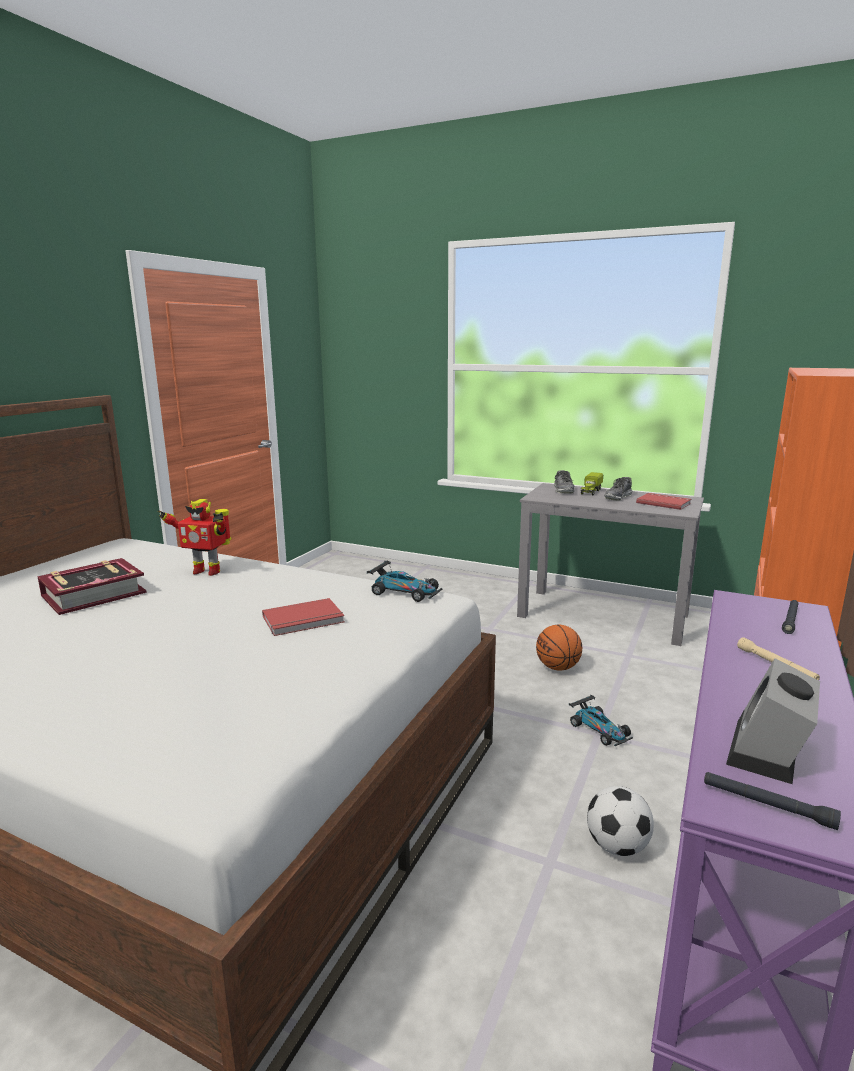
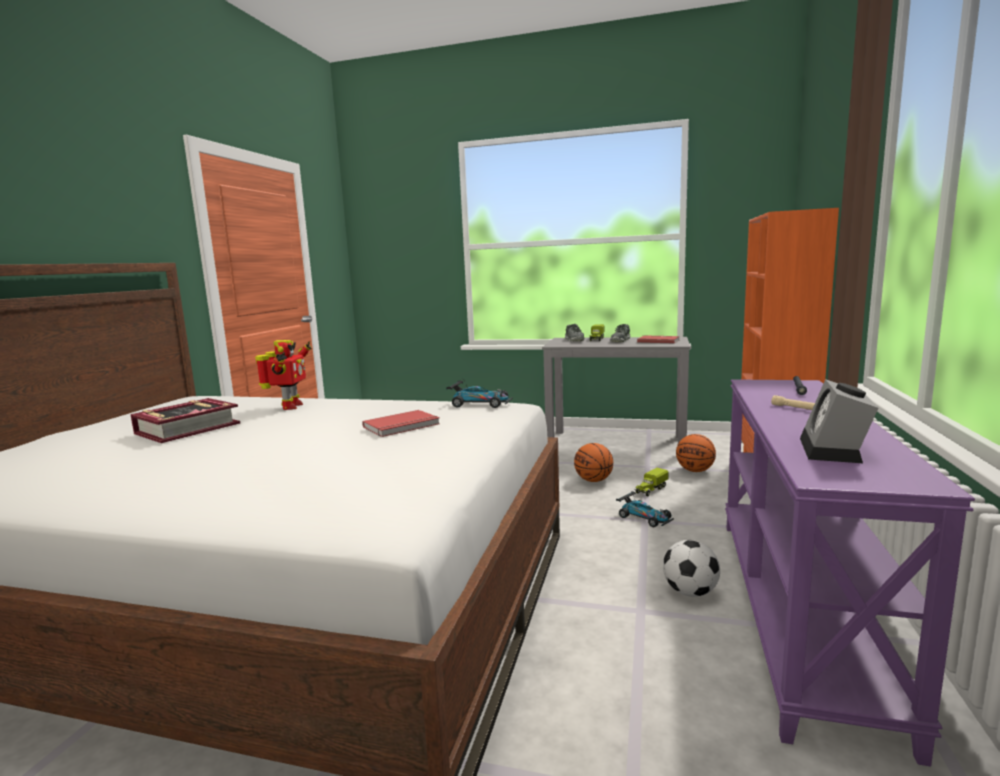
camera: 10 degrees left, 5 degrees down
toy robot [158,499,231,576] -> toy robot turned 90 degrees counterclockwise [255,340,312,410]
black flashlight [704,772,841,830] -> none
none -> toy truck [634,468,669,496]
none -> basketball [676,434,716,472]

